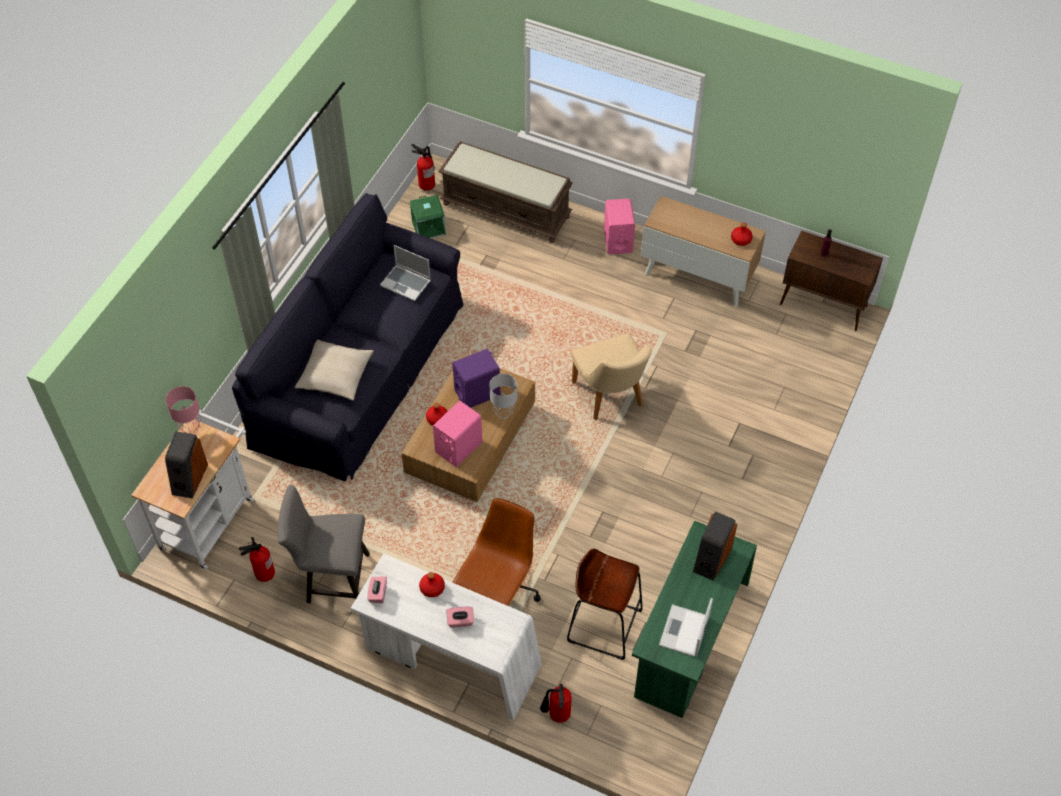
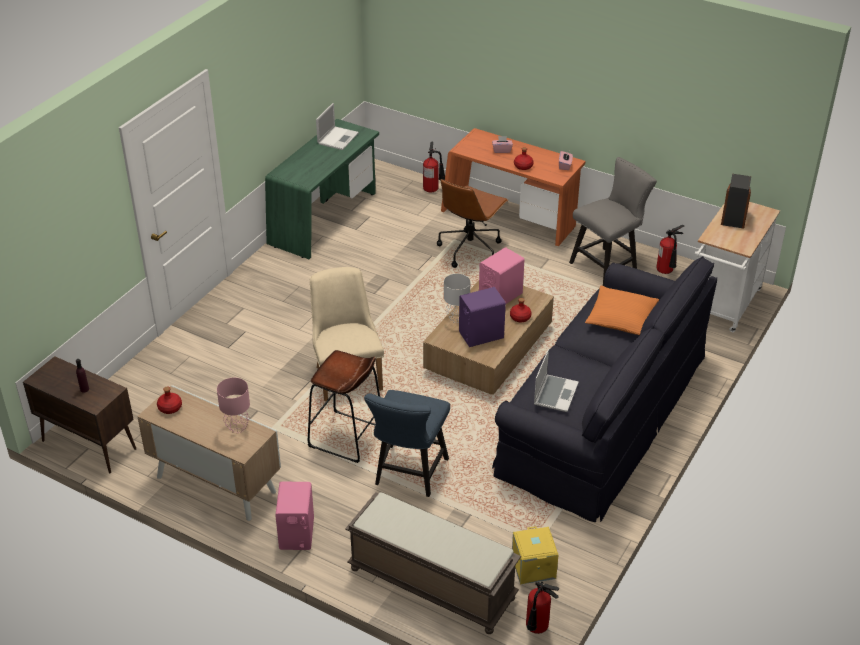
camera: 175 degrees left, 15 degrees down
pink table lamp [166,386,201,434] -> pink table lamp moved to [217,378,250,433]
grey chair [277,484,370,603] -> grey chair turned 45 degrees counterclockwise [569,157,657,286]
beige pillow [295,340,374,400] -> orange pillow [585,286,659,335]
white desk [351,554,542,720] -> orange desk [441,128,585,246]
laptop [380,245,431,301] -> laptop turned 75 degrees clockwise [534,349,579,412]
green storage box [410,195,446,238] -> yellow storage box [512,526,558,584]
brown stool [567,549,643,660] -> brown stool moved to [308,350,380,463]
speaker [693,511,737,581] -> none
none -> blue chair [364,390,450,497]

